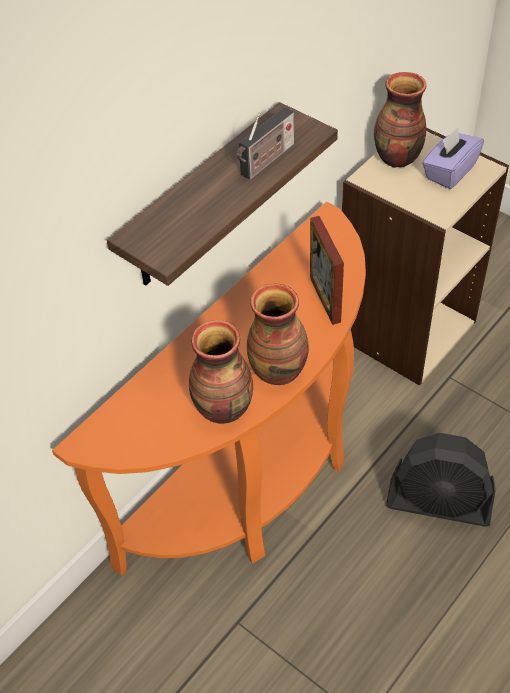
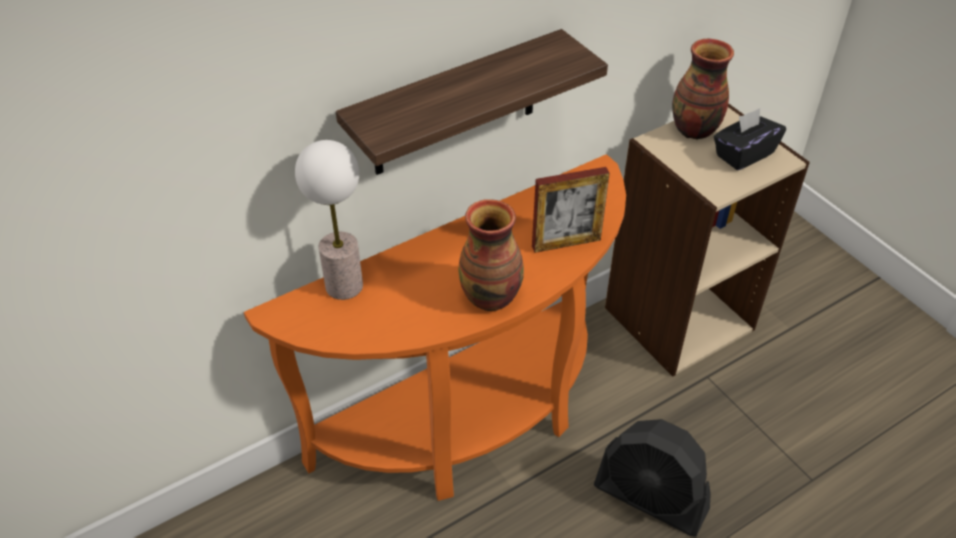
camera: 15 degrees right, 5 degrees down
vase [189,320,253,424] -> none
radio [237,107,294,180] -> none
picture frame [310,216,344,325] -> picture frame turned 105 degrees counterclockwise [532,167,610,253]
purple tissue box [422,127,484,189] -> black tissue box [714,108,786,170]
none -> table lamp [295,140,363,300]

